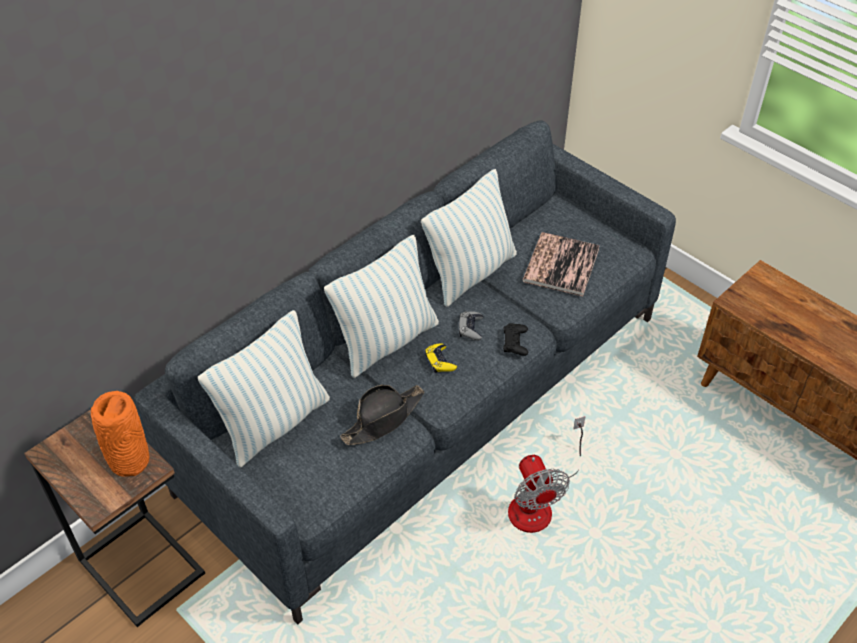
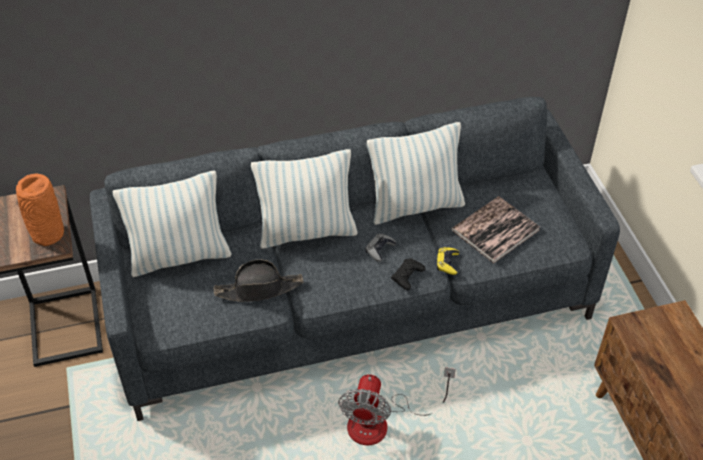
camera: 30 degrees right, 0 degrees up
yellow game controller [425,343,457,373] -> yellow game controller moved to [437,247,459,275]

